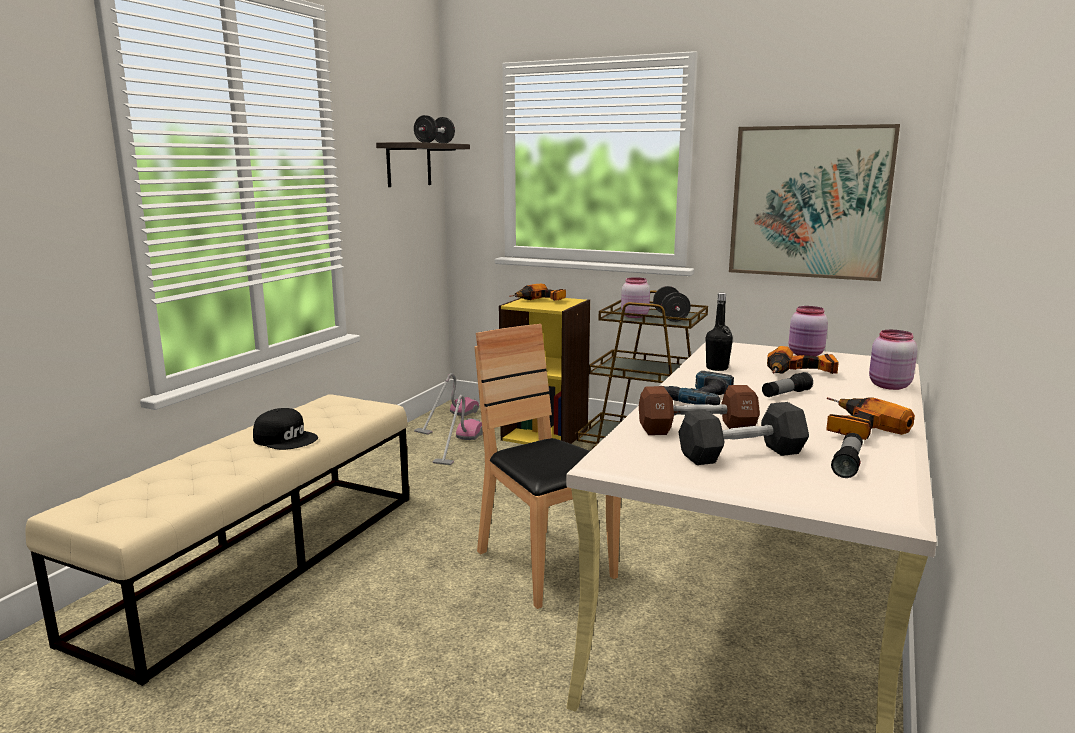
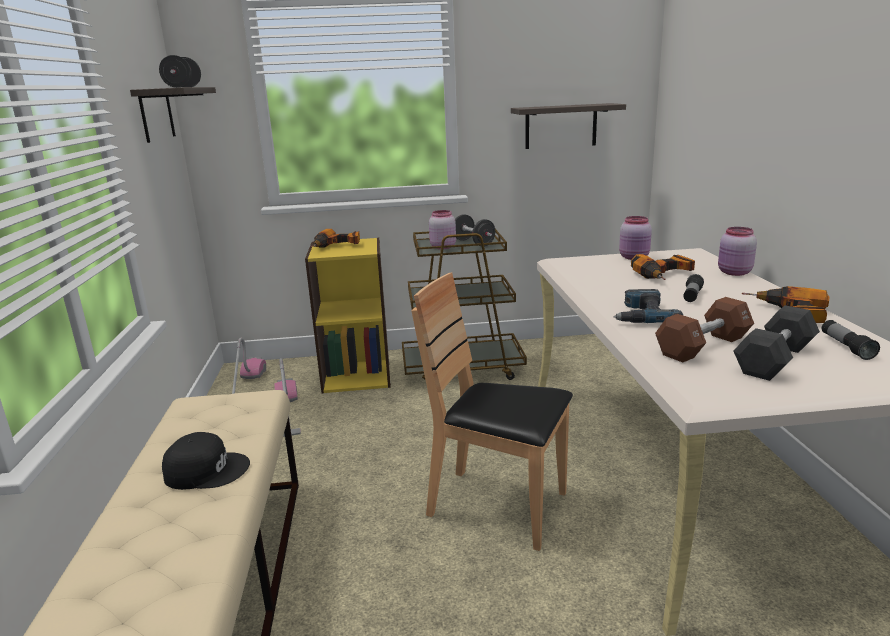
camera: 30 degrees left, 5 degrees up
black bottle [706,293,733,371] -> none
picture [729,124,900,281] -> shelf [511,103,626,149]

